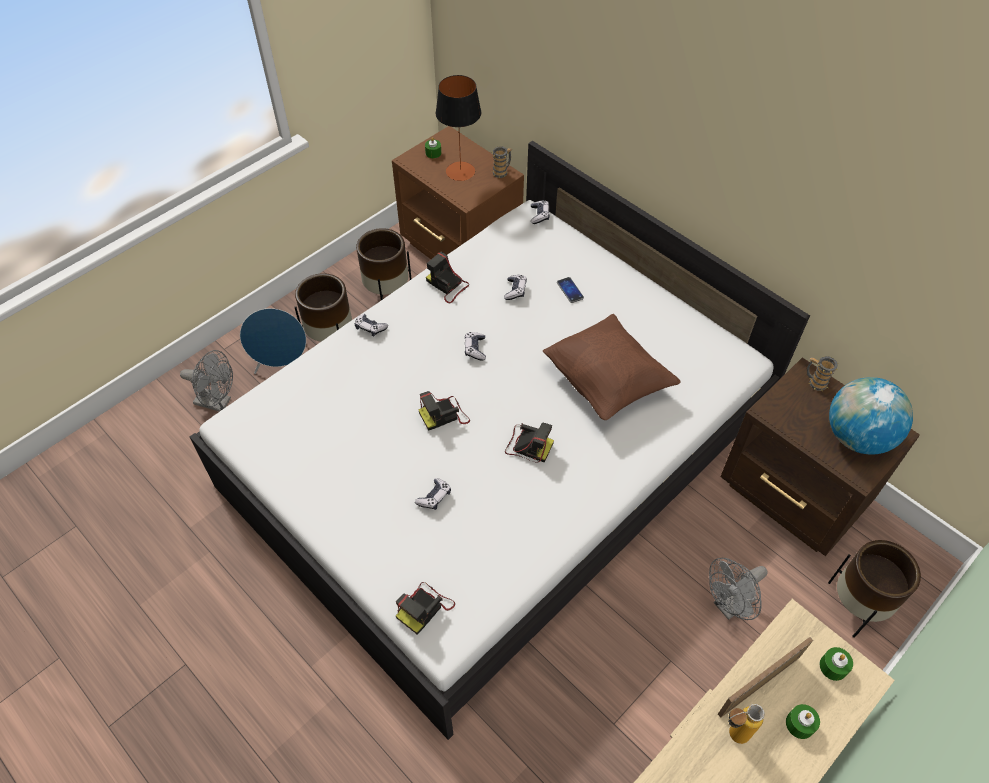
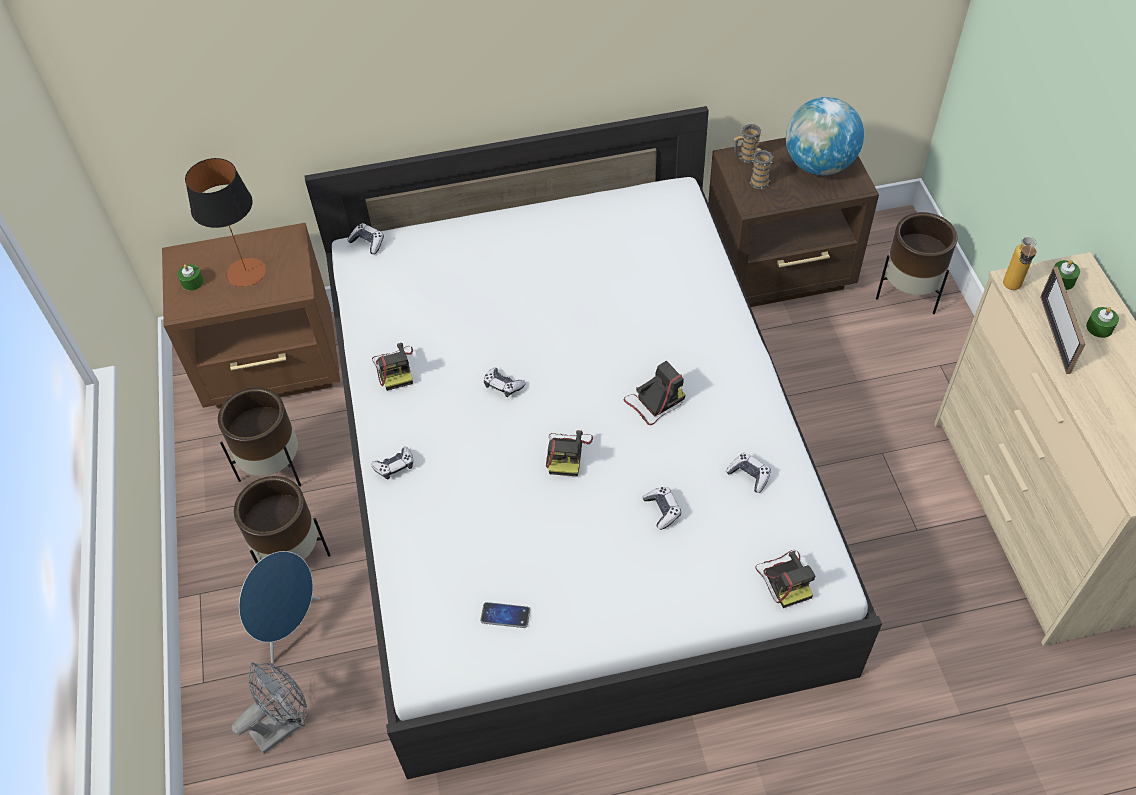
camera: 55 degrees left, 0 degrees up
camera [426,251,469,303] -> camera turned 90 degrees counterclockwise [372,343,413,391]
mug [492,146,512,178] -> mug moved to [750,148,773,189]
game controller [504,275,527,300] -> game controller moved to [726,452,771,493]
brown pillow [543,314,681,420] -> none
phone [557,277,584,303] -> phone moved to [480,602,530,628]
grey fan [709,558,768,620] -> none
bottle [728,704,765,744] -> bottle moved to [1003,237,1036,290]

